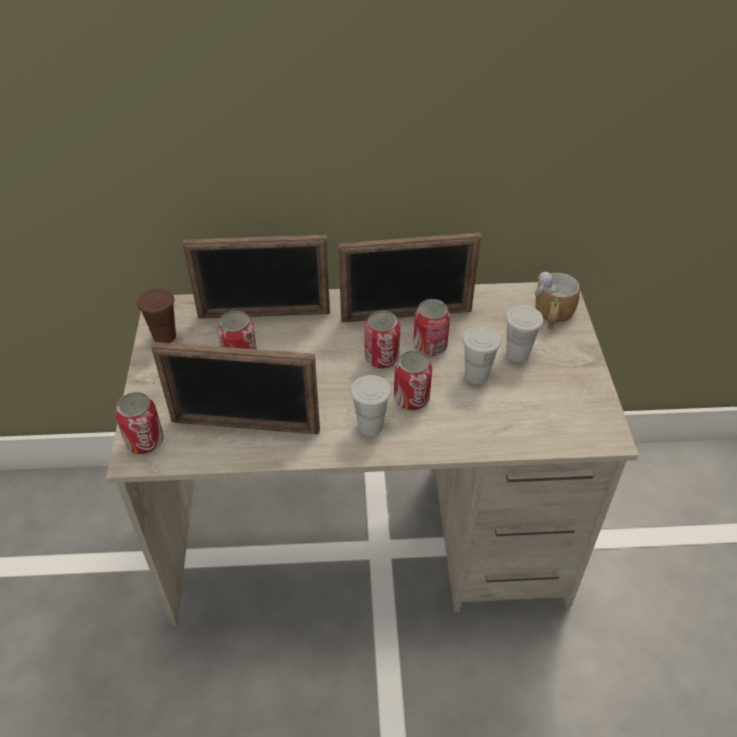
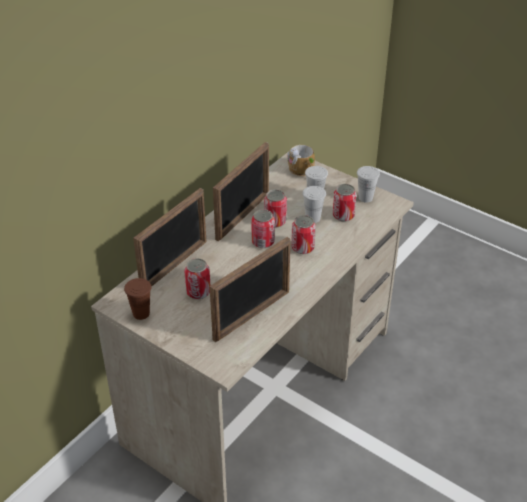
camera: 50 degrees left, 5 degrees down
can [115,392,164,454] -> can moved to [333,184,356,222]
white cup [350,375,391,436] -> white cup moved to [357,166,380,203]

